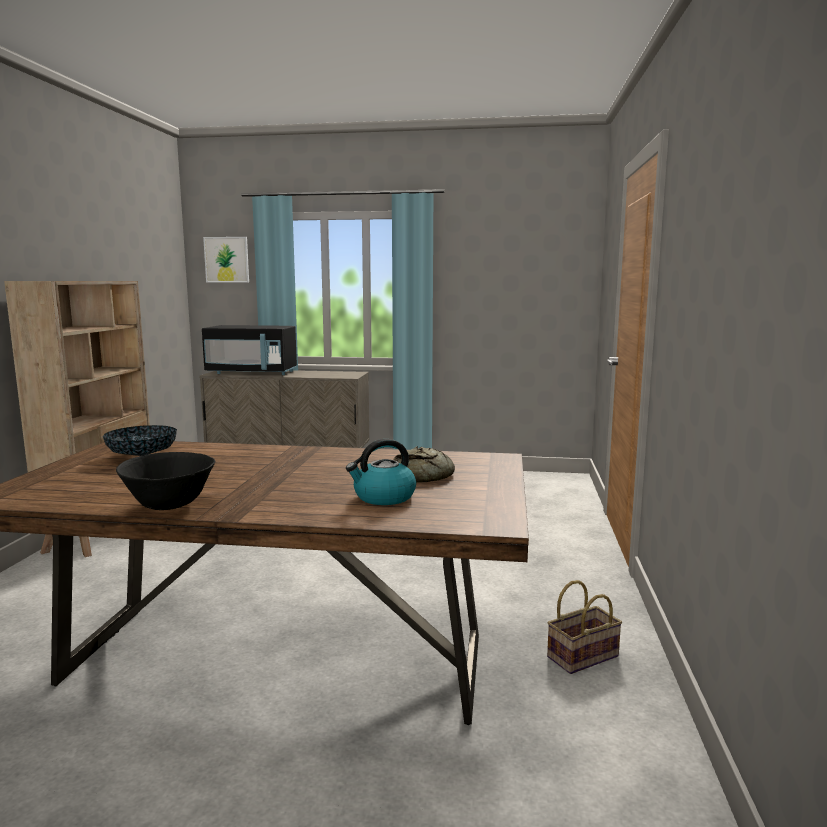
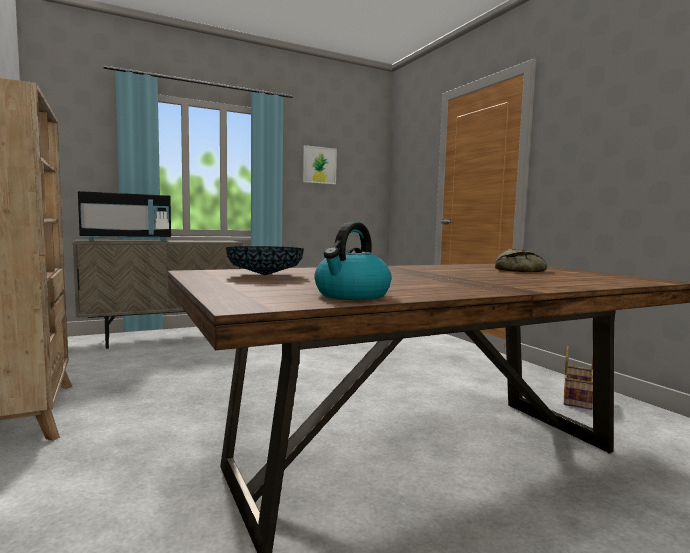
camera: 35 degrees left, 5 degrees down
black bowl [116,452,215,510] -> none
picture [203,237,249,283] -> picture moved to [303,145,337,185]
kettle [346,439,416,505] -> kettle moved to [314,222,391,300]

